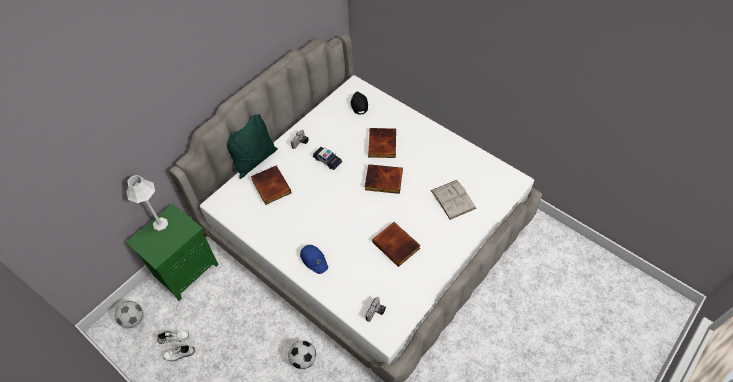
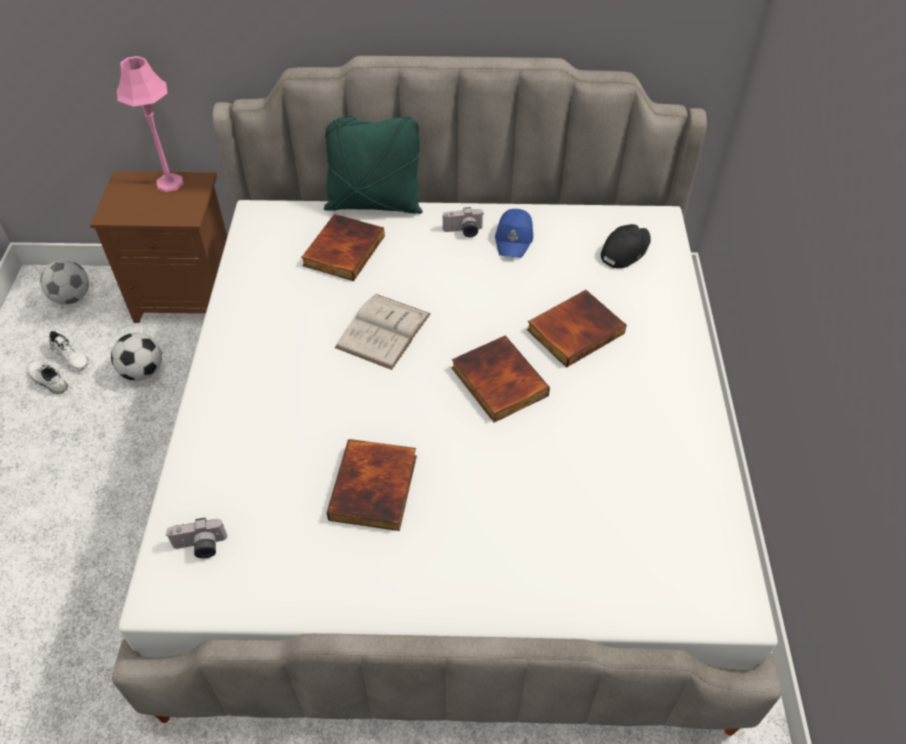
camera: 50 degrees right, 5 degrees down
white table lamp [126,175,168,231] -> pink table lamp [117,56,184,192]
green nightstand [126,204,219,301] -> brown nightstand [90,171,227,323]
football [288,340,316,369] -> football moved to [111,333,162,381]
blue cap [300,245,328,274] -> blue cap moved to [495,209,533,258]
toy car [313,147,342,170] -> none
white book [431,180,476,220] -> white book moved to [335,294,431,370]

